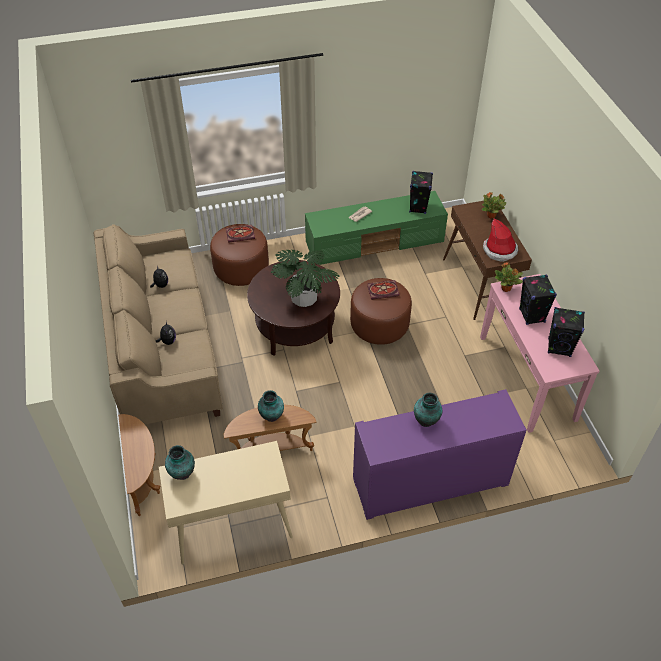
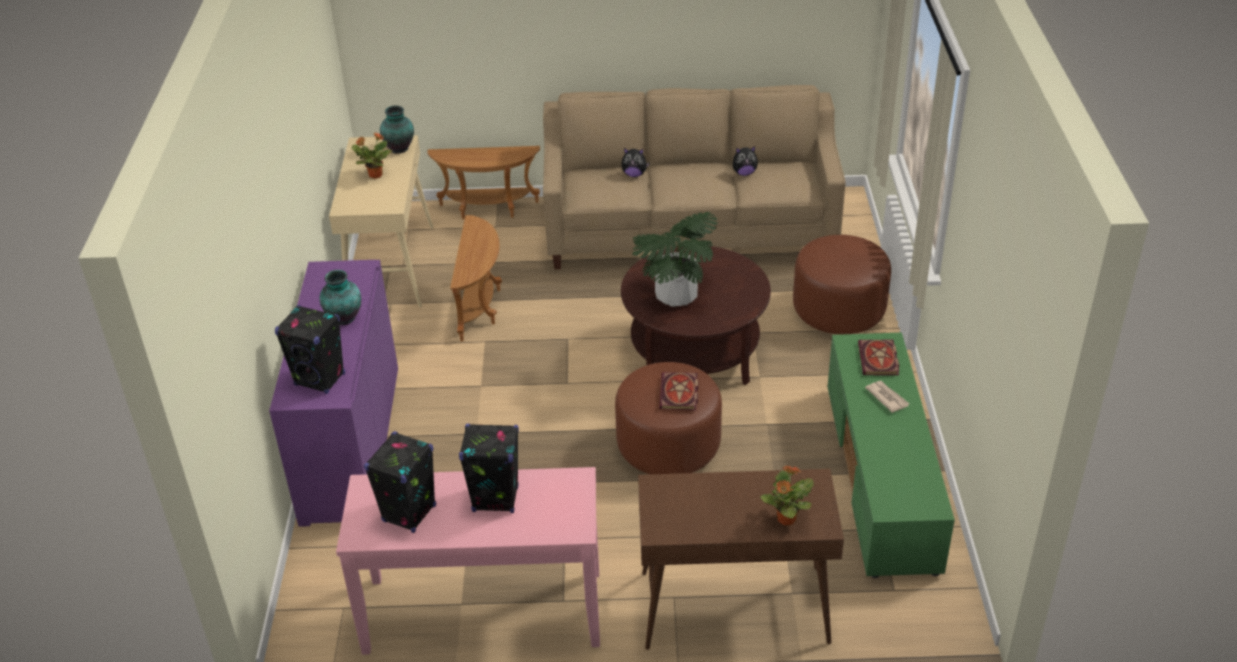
camera: 105 degrees right, 10 degrees down
book [226,225,255,243] -> book moved to [858,340,899,375]
vase [258,390,284,422] -> none
black speaker [409,171,433,214] -> black speaker moved to [275,305,345,394]
hat [483,219,518,262] -> none
potted plant [495,263,523,292] -> potted plant moved to [352,133,392,179]

